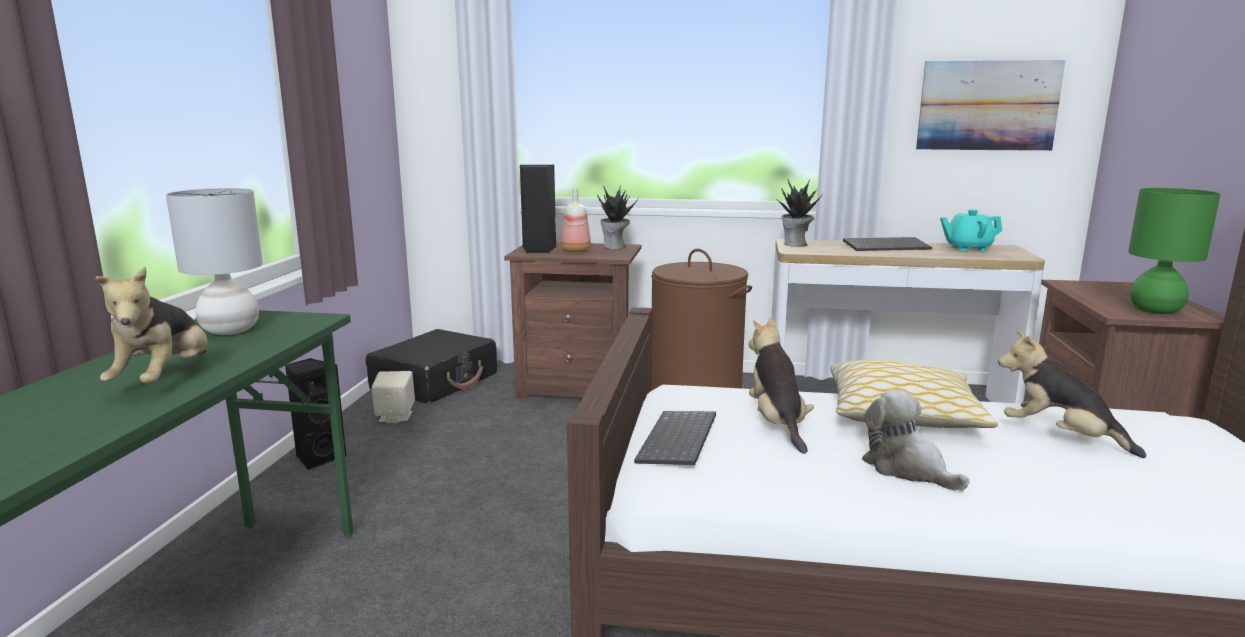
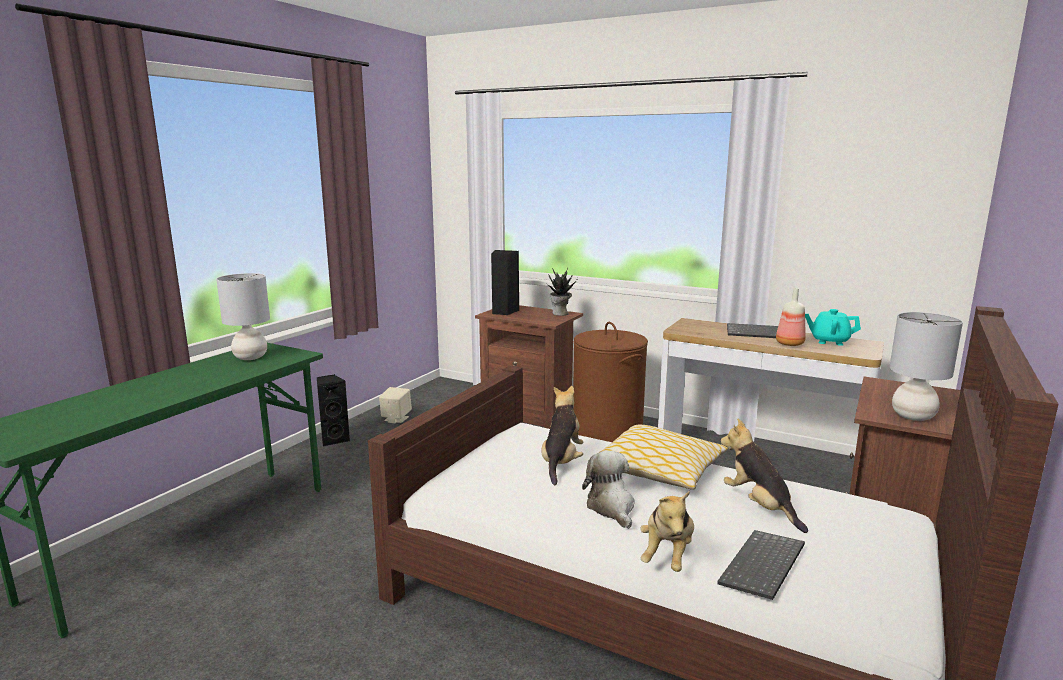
camera: 20 degrees right, 0 degrees up
plush toy [96,267,208,384] -> plush toy moved to [640,491,694,572]
black suitcase [366,329,497,404] -> none
bottle [561,188,591,252] -> bottle moved to [776,288,806,346]
keyboard [634,411,716,465] -> keyboard moved to [717,530,805,600]
potted plant [777,179,823,247] -> none
picture [916,60,1066,151] -> none
green table lamp [1128,188,1221,314] -> grey table lamp [890,312,963,421]

